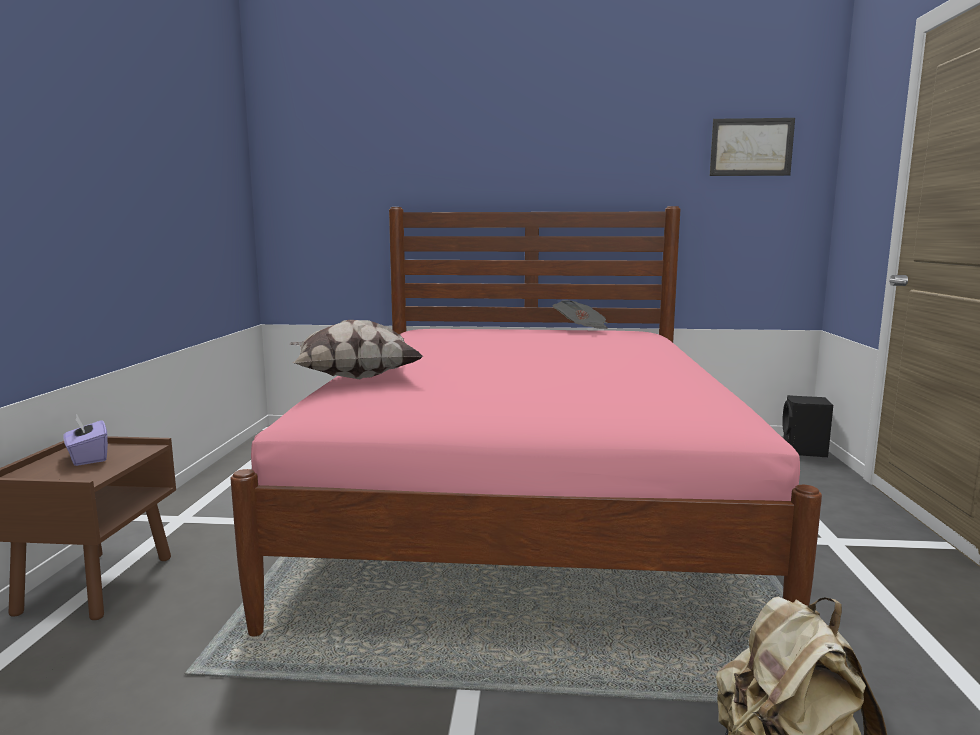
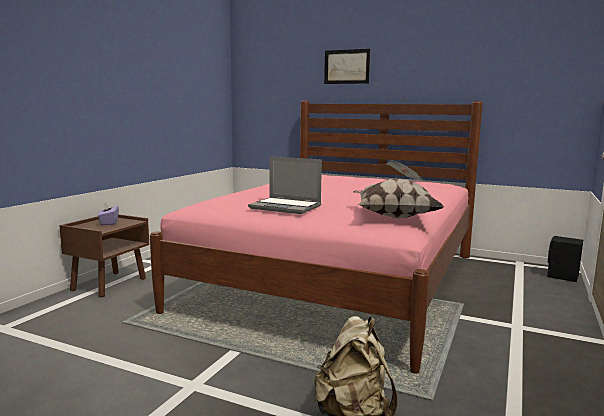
camera: 20 degrees right, 0 degrees up
pillow [290,320,424,379] -> pillow moved to [353,178,444,219]
picture [710,118,795,176] -> picture moved to [324,49,370,84]
none -> laptop [248,156,322,214]

